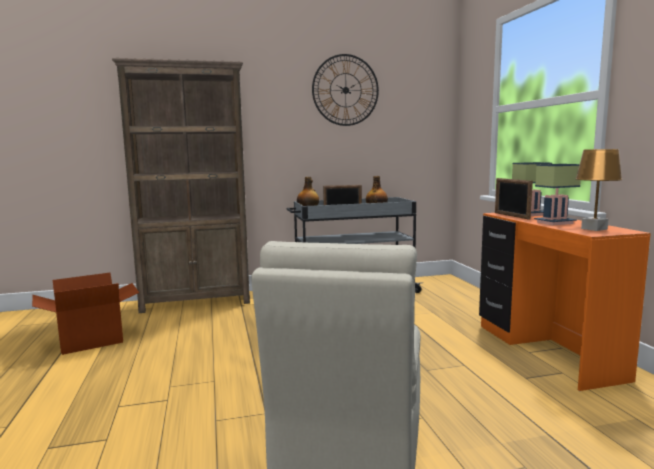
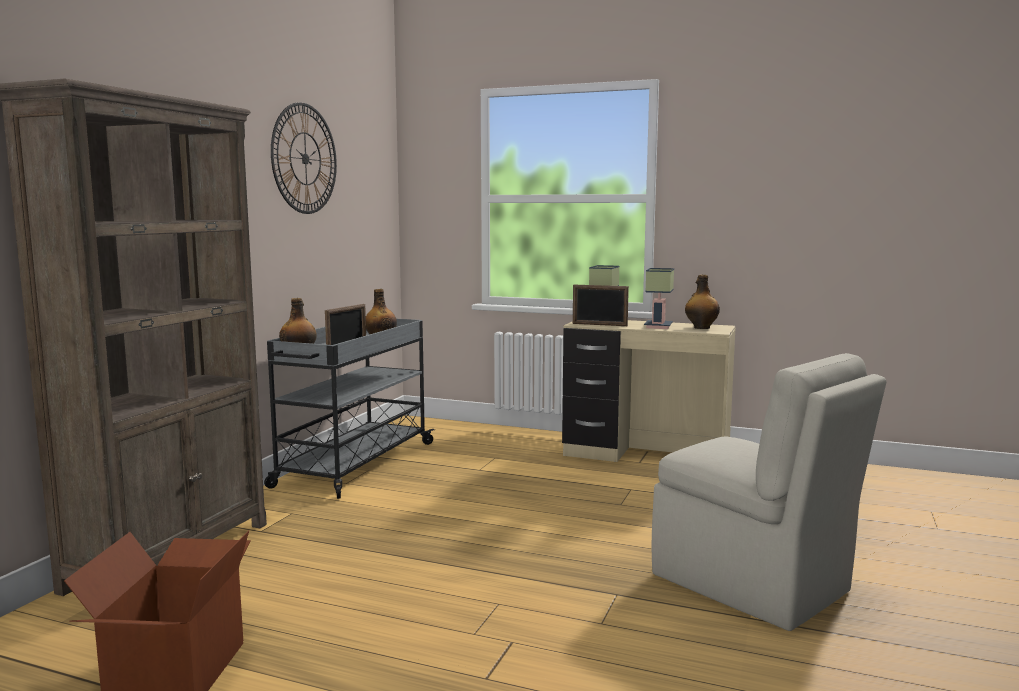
camera: 55 degrees left, 0 degrees up
orange desk [479,213,651,391] -> beige desk [562,320,736,462]
brown table lamp [575,149,623,231] -> bottle [685,274,720,329]

